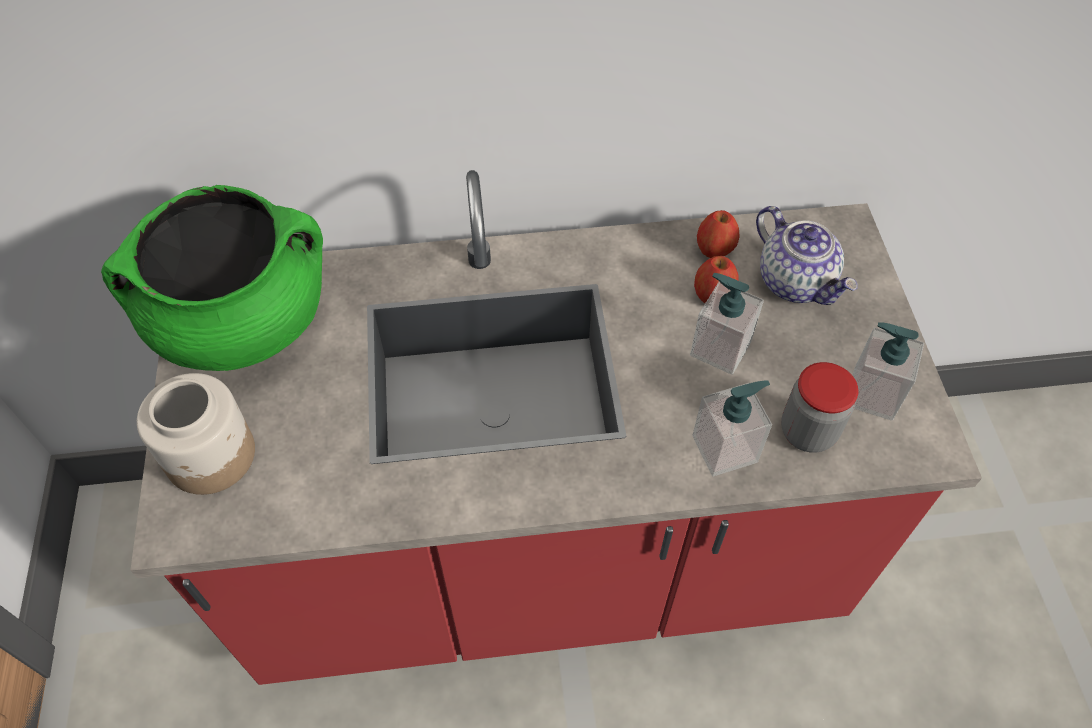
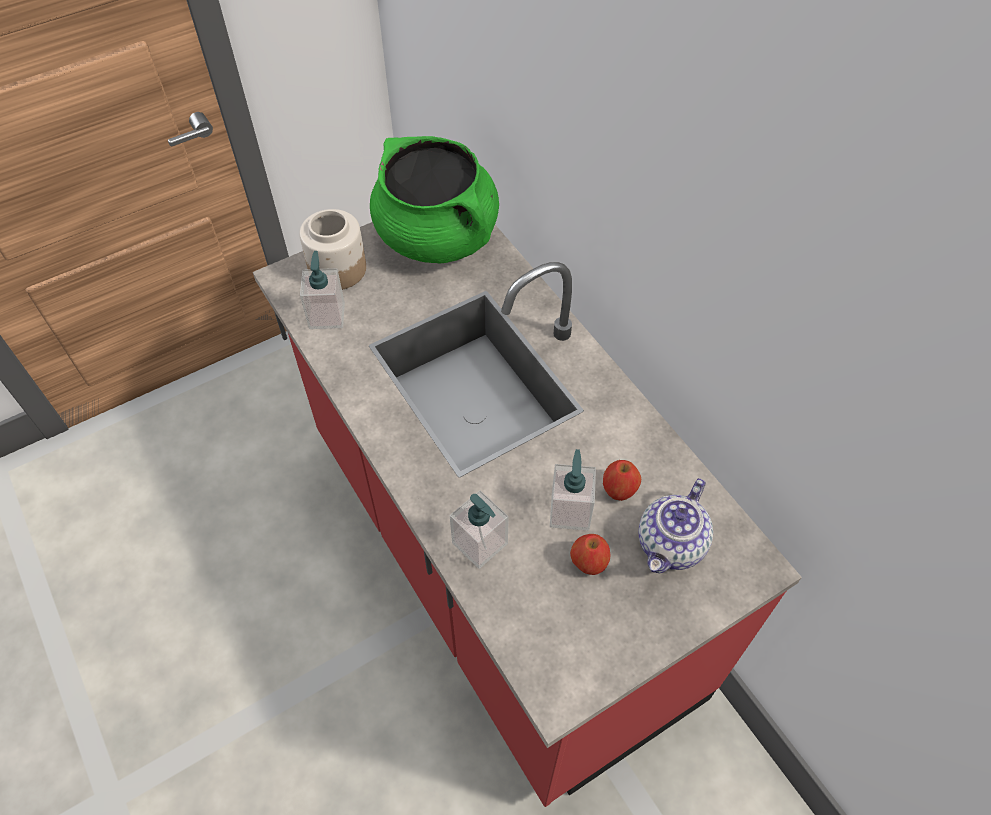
camera: 65 degrees right, 0 degrees up
apple [697,210,740,258] -> apple moved to [570,534,611,575]
jar [781,362,858,453] -> none
soap dispenser [852,322,924,421] -> soap dispenser moved to [300,251,345,329]

